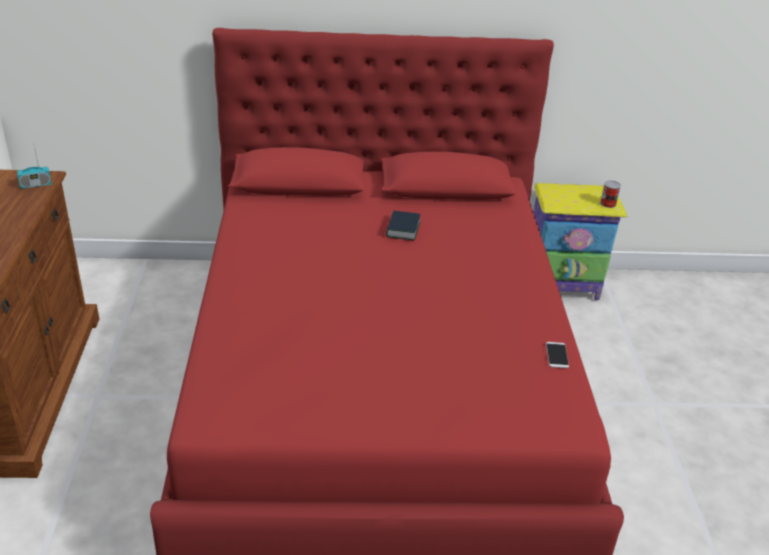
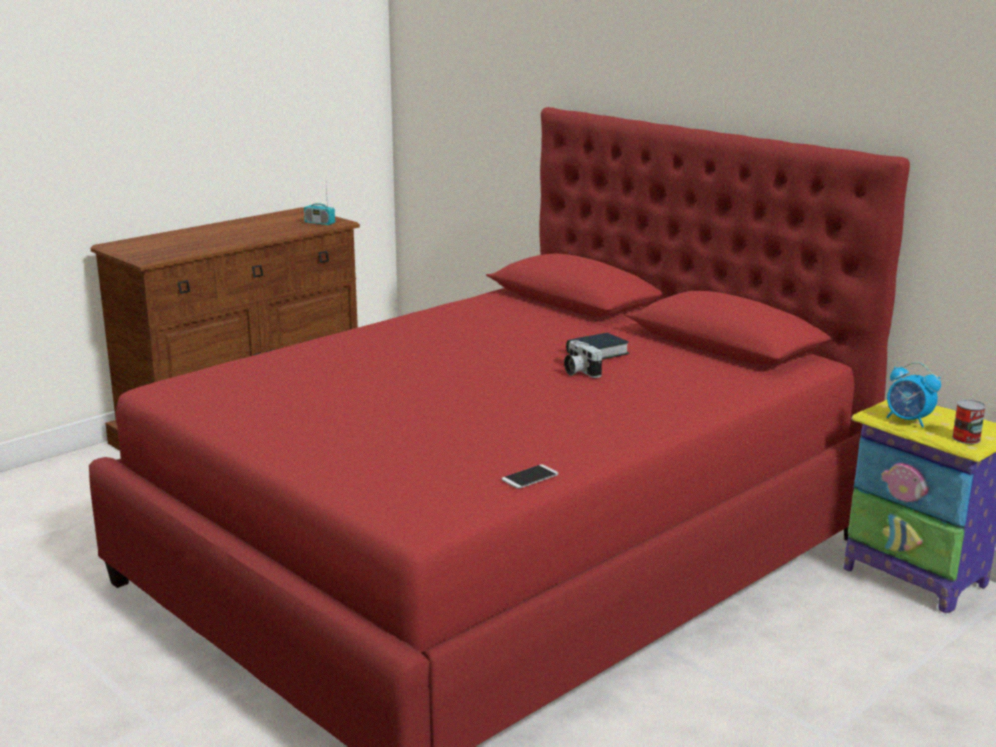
camera: 50 degrees right, 15 degrees down
none -> camera [564,340,602,378]
none -> alarm clock [886,362,941,428]

